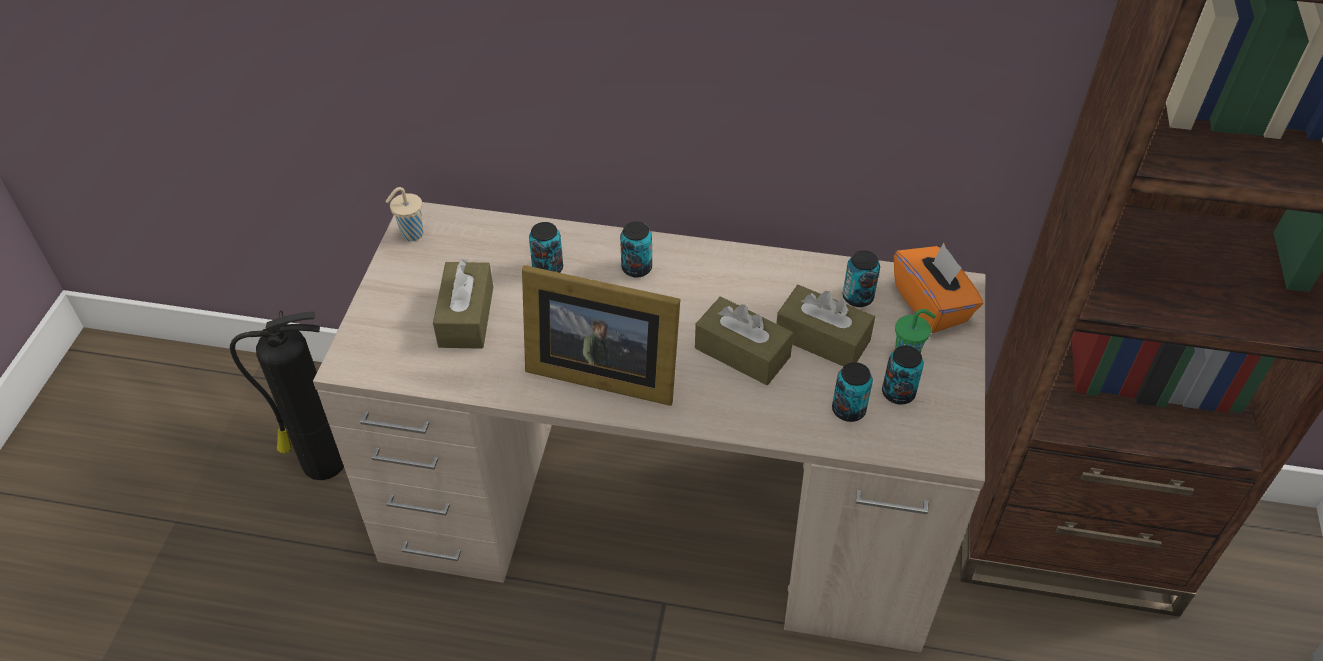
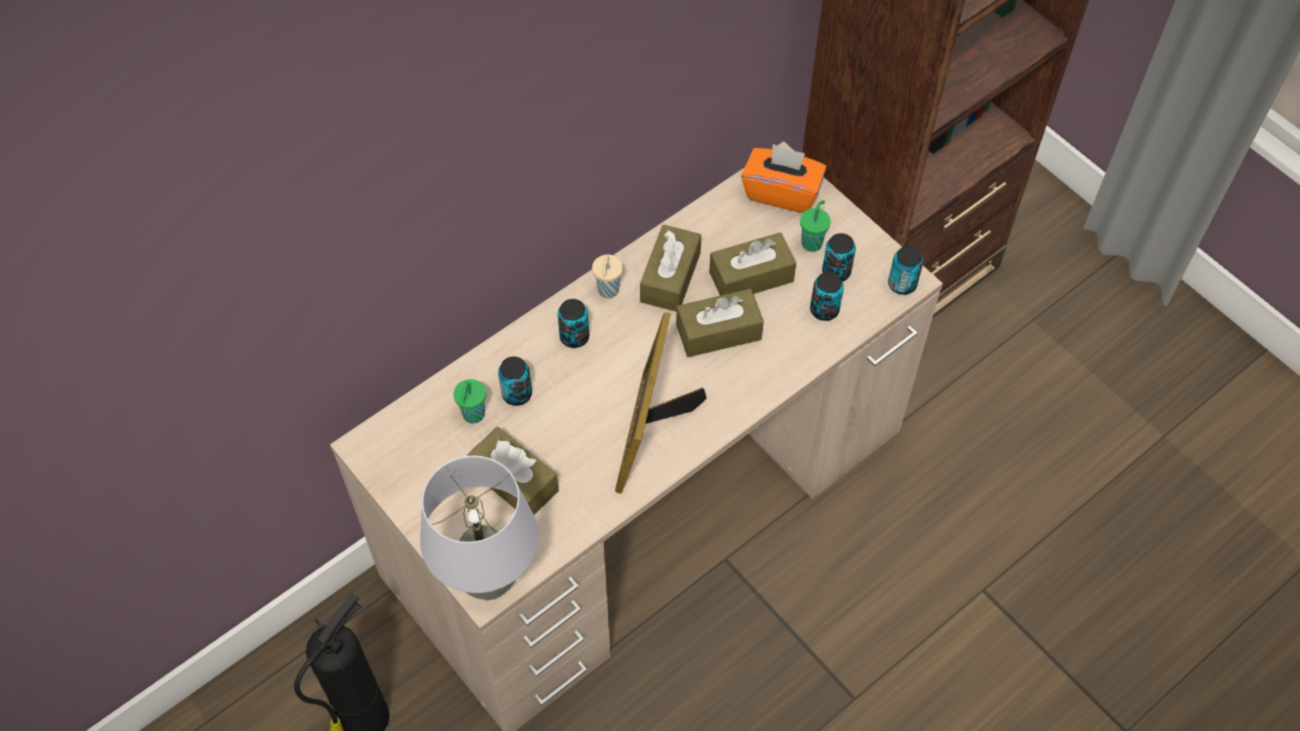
camera: 50 degrees left, 10 degrees up
beige cup [385,187,423,241] -> beige cup moved to [592,255,623,298]
picture frame [522,265,680,406] -> picture frame turned 135 degrees clockwise [615,312,707,494]
can [843,250,880,307] -> can moved to [888,246,923,295]
none -> grey table lamp [420,456,539,600]
none -> green cup [453,379,486,423]
none -> brown tissue box [640,225,701,312]

